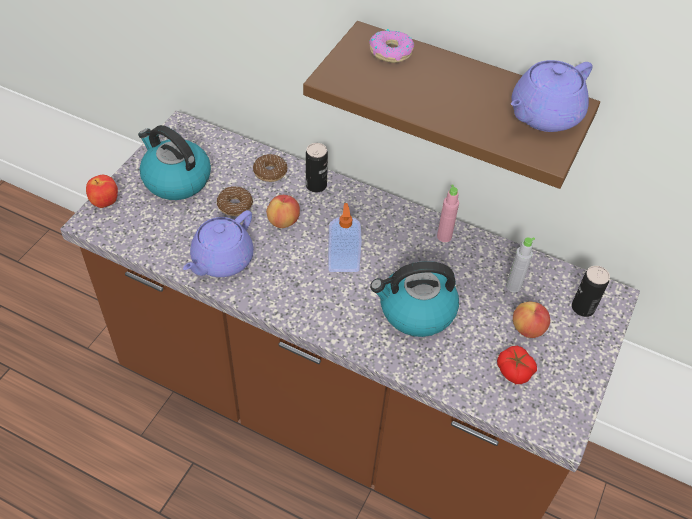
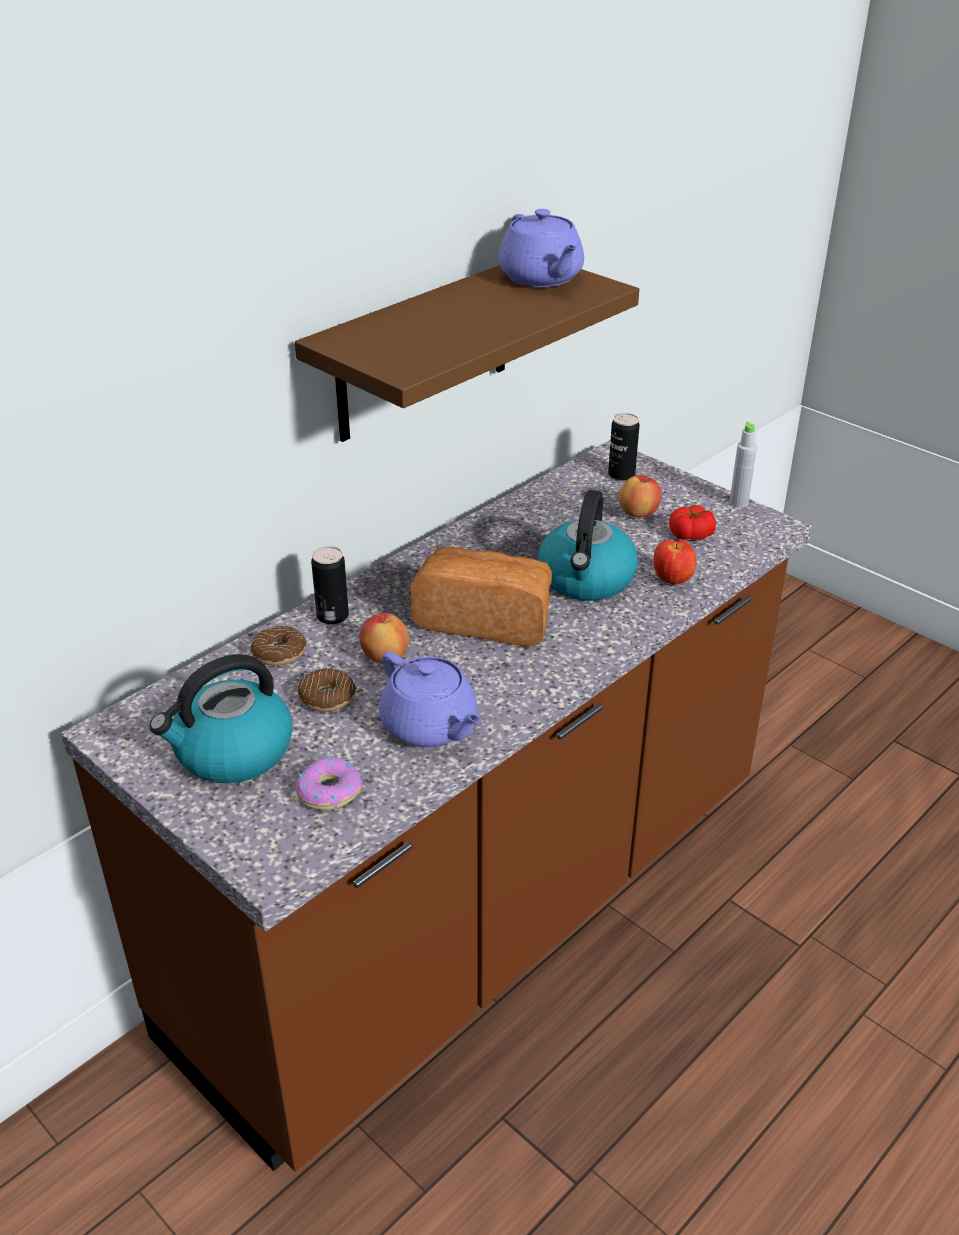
camera: 70 degrees left, 15 degrees down
apple [86,175,118,208] -> apple moved to [654,540,696,585]
soap dispenser [328,203,362,272] -> bread [410,547,552,646]
donut [369,29,414,63] -> donut moved to [296,757,363,811]
pink bottle [437,185,459,242] -> none
grey bottle [506,237,535,292] -> grey bottle moved to [729,422,757,507]

